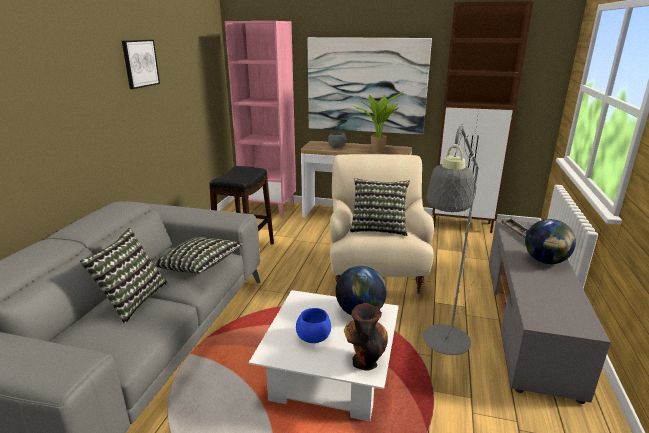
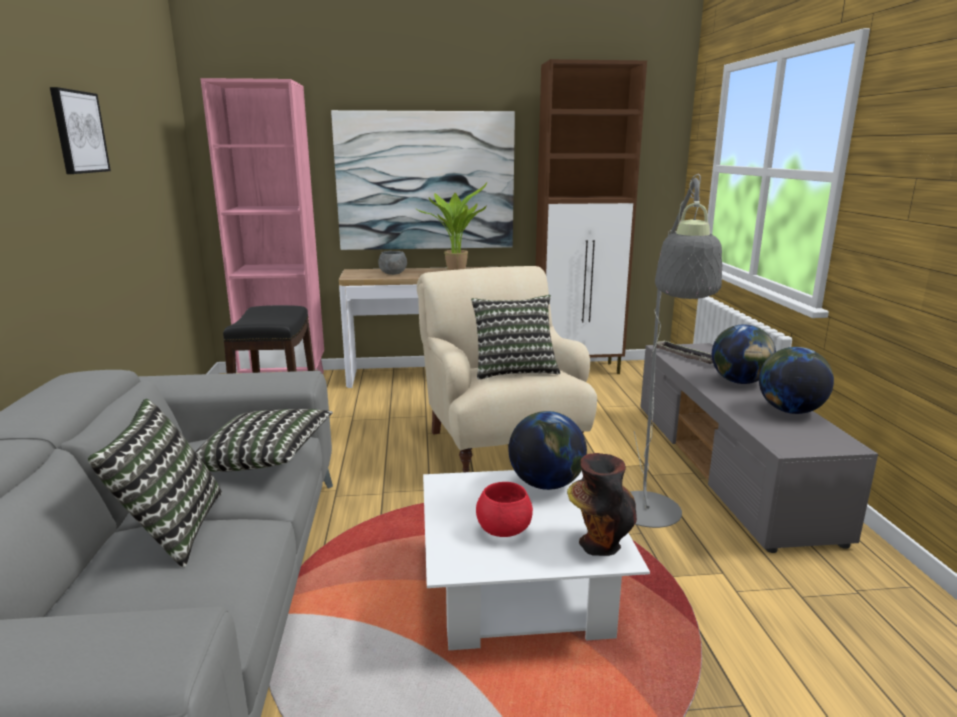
camera: 20 degrees left, 5 degrees down
blue bowl [296,308,331,343] -> red bowl [476,482,533,537]
none -> globe [759,347,834,414]

